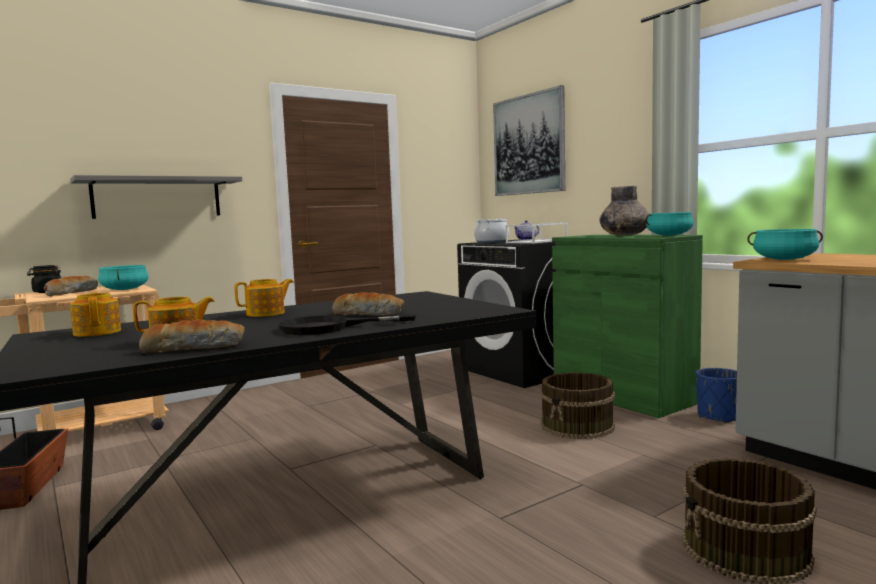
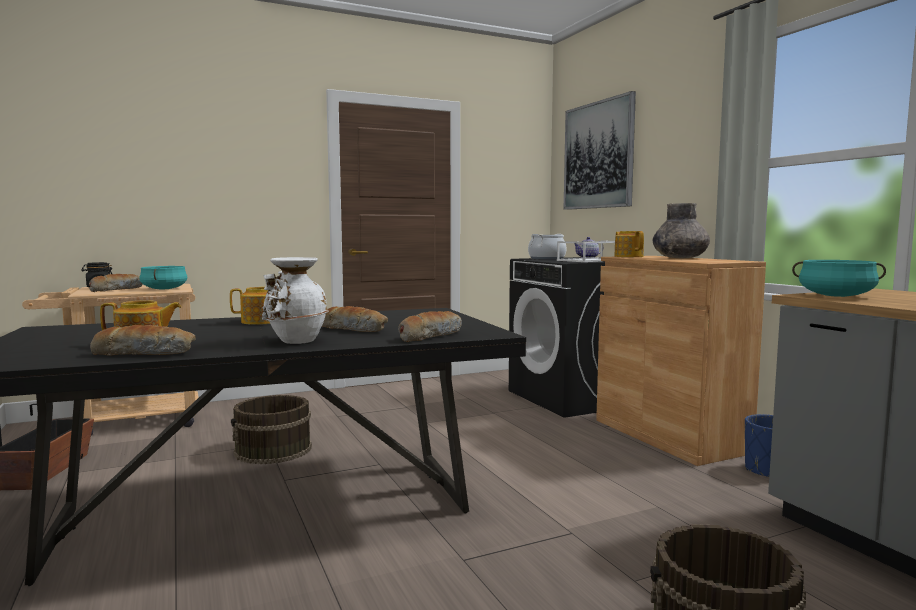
camera: 10 degrees right, 0 degrees up
teapot [70,292,121,337] -> teapot moved to [614,231,644,257]
grey shelf [71,175,242,219] -> none
black frying pan [277,315,416,335] -> white vase [262,257,328,344]
brown bucket [540,372,615,439] -> brown bucket moved to [231,395,312,464]
green cabinet [552,235,703,418] -> brown cabinet [596,256,766,466]
turquoise cooking pot [646,212,693,236] -> none
none -> bread [398,311,462,342]

